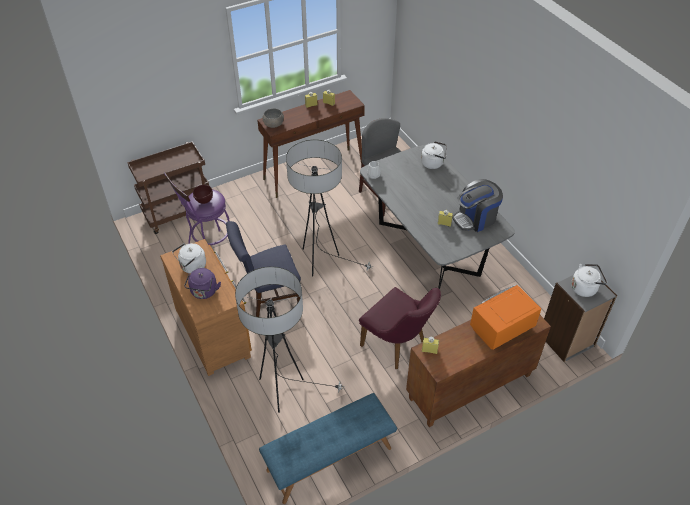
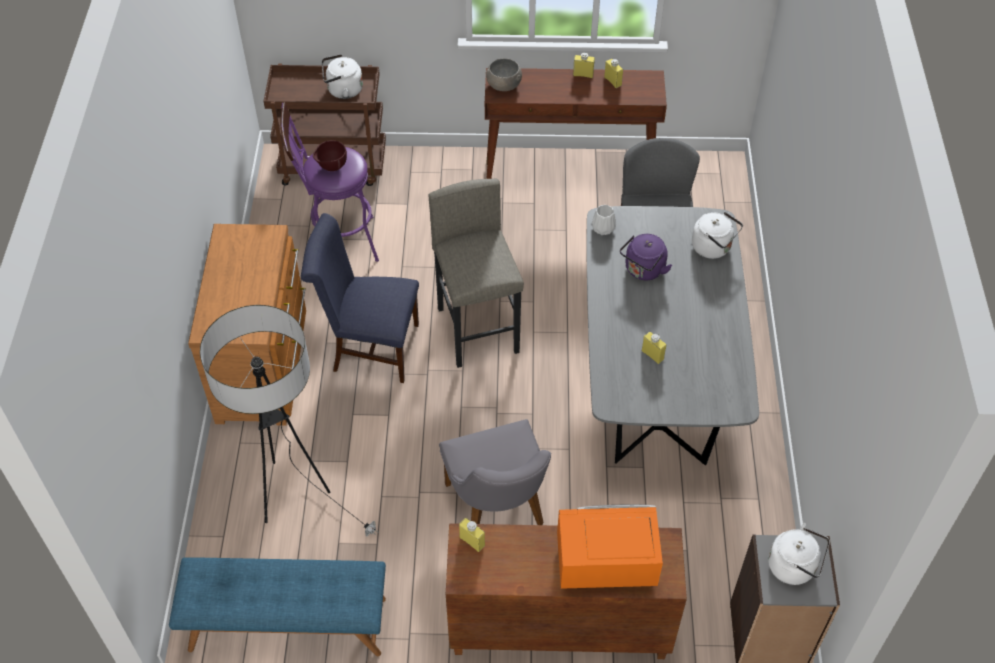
camera: 30 degrees right, 5 degrees up
white kettle [172,243,206,274] -> white kettle moved to [322,54,363,99]
purple kettle [184,268,221,299] -> purple kettle moved to [620,234,672,280]
floor lamp [286,140,373,277] -> grey stool [429,179,524,368]
purple chair [359,287,441,369] -> grey chair [439,419,551,525]
coffee machine [452,179,503,232] -> none

